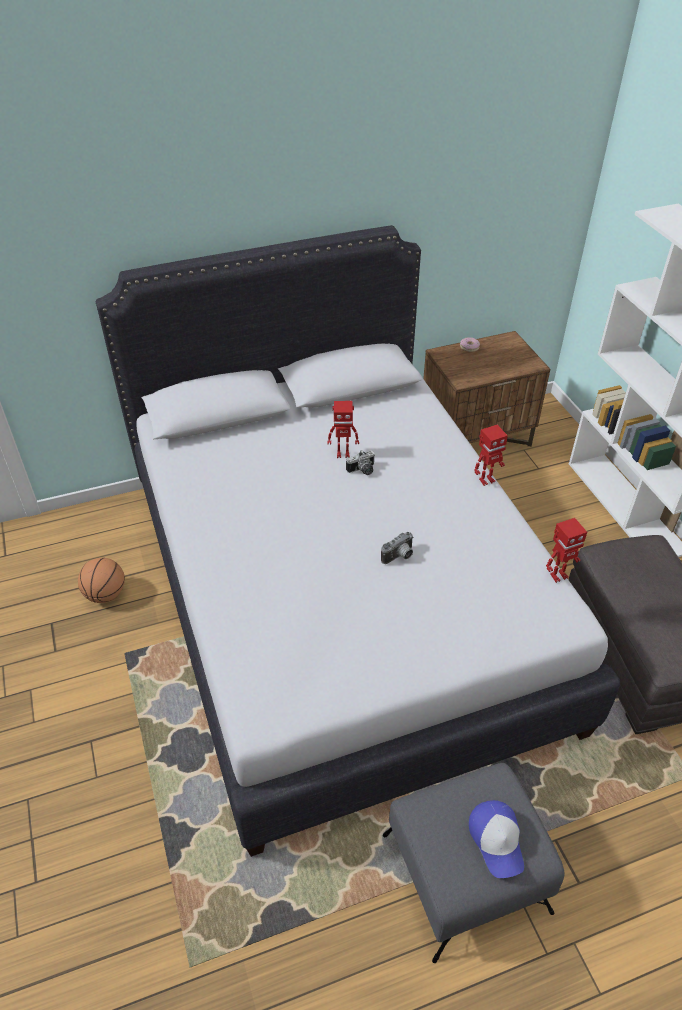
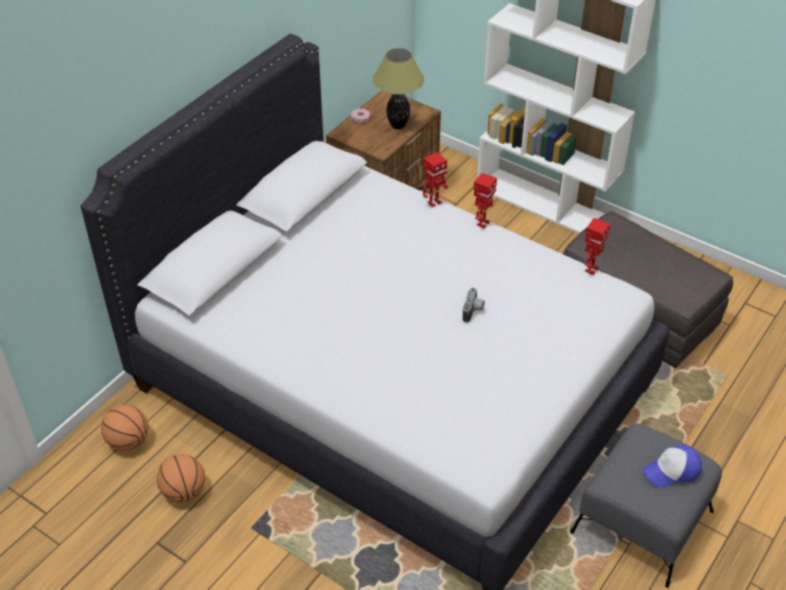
camera: 35 degrees left, 0 degrees up
toy robot [327,401,359,458] -> toy robot moved to [423,152,448,207]
camera [346,450,375,475] -> none
cap [469,800,524,878] -> cap turned 120 degrees clockwise [643,445,702,487]
none -> basketball [101,405,148,451]
none -> table lamp [373,48,424,129]

